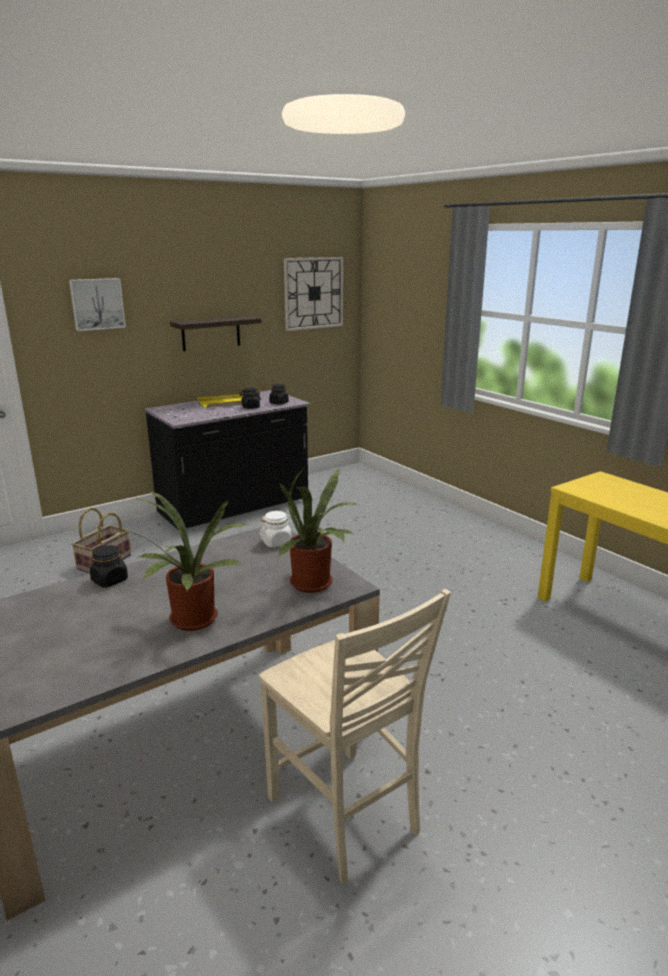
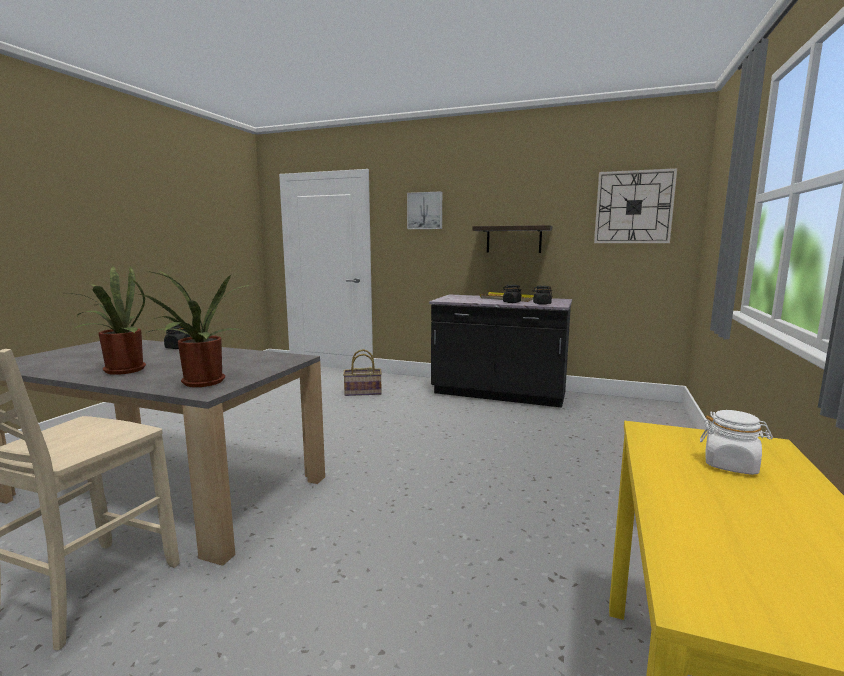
camera: 55 degrees right, 10 degrees down
white jar [260,511,293,547] -> white jar moved to [700,410,773,475]

